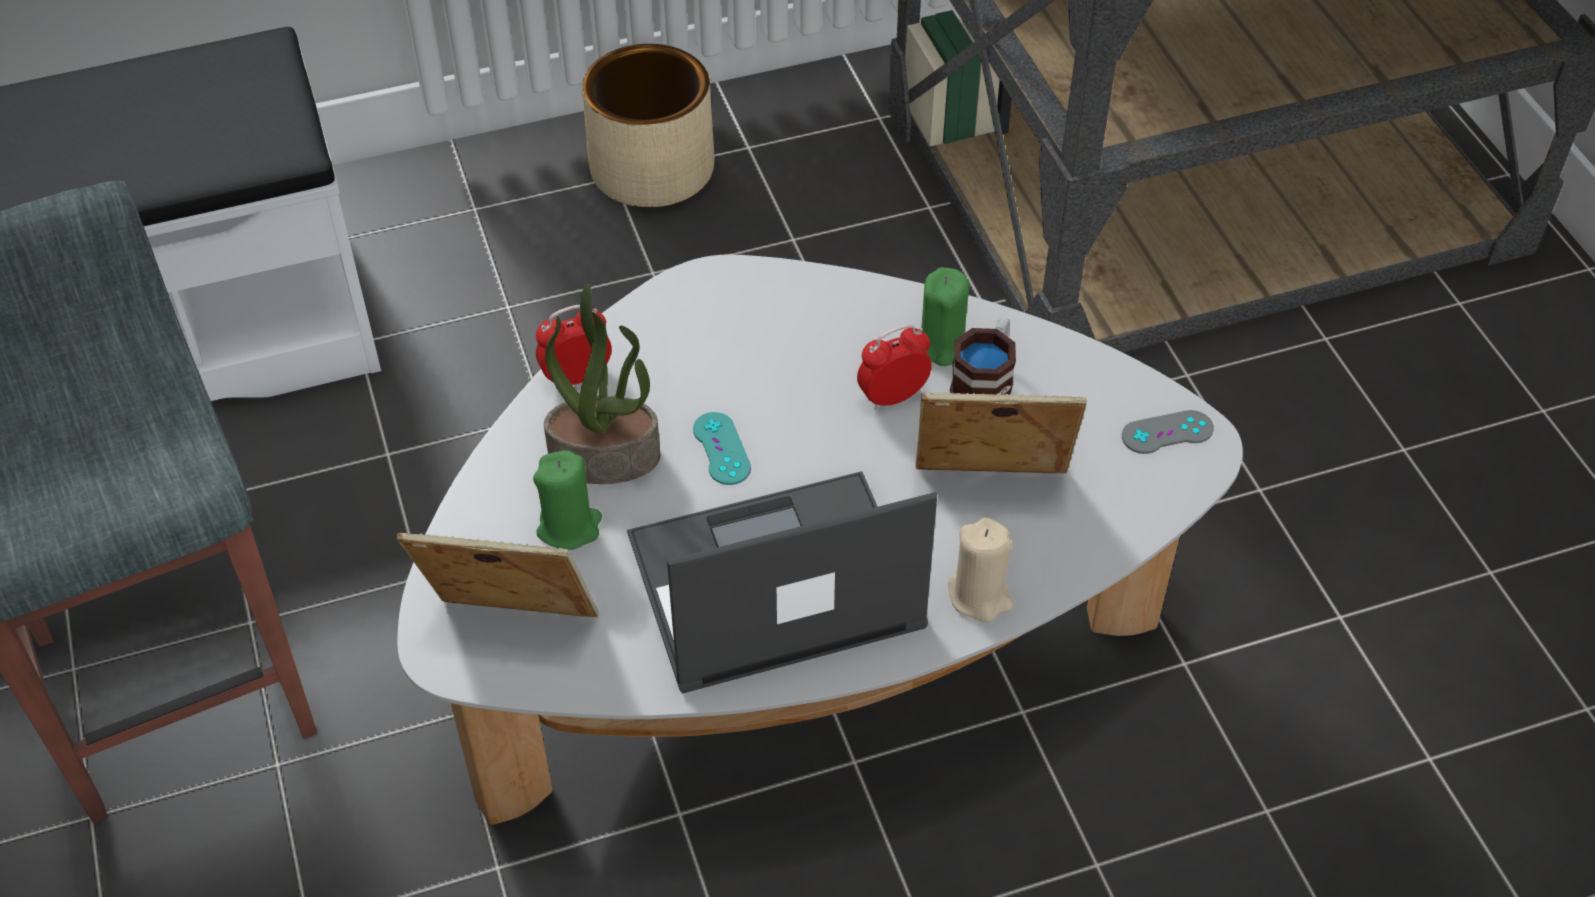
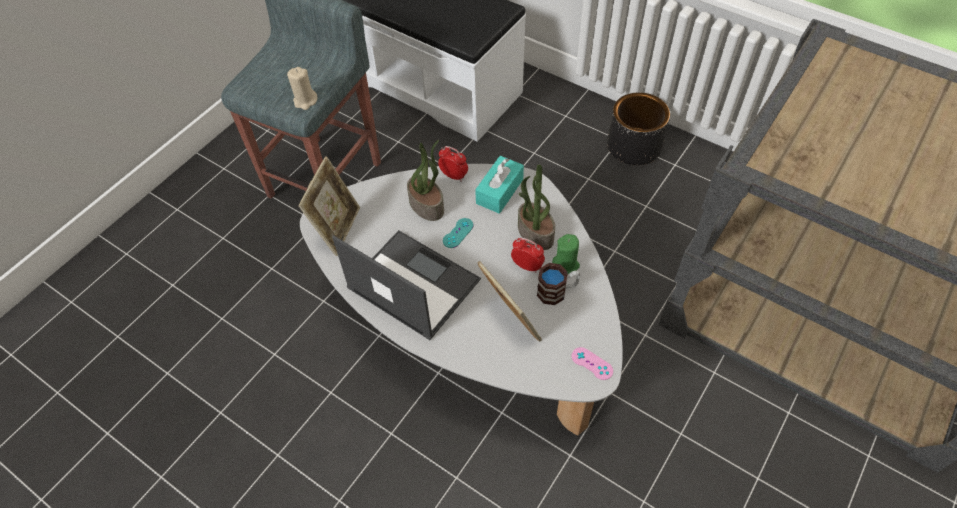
camera: 55 degrees right, 5 degrees up
picture frame [397,533,599,617] -> picture frame turned 45 degrees clockwise [298,156,360,256]
green candle [533,450,602,550] -> none
beige planter [582,44,714,208] -> black planter [607,92,670,165]
beige candle [948,517,1014,622] -> beige candle moved to [287,67,318,110]
grey game controller [1122,410,1214,454] -> pink game controller [572,347,613,380]
none -> turquoise tissue box [475,156,524,214]
none -> potted plant [518,165,555,250]

